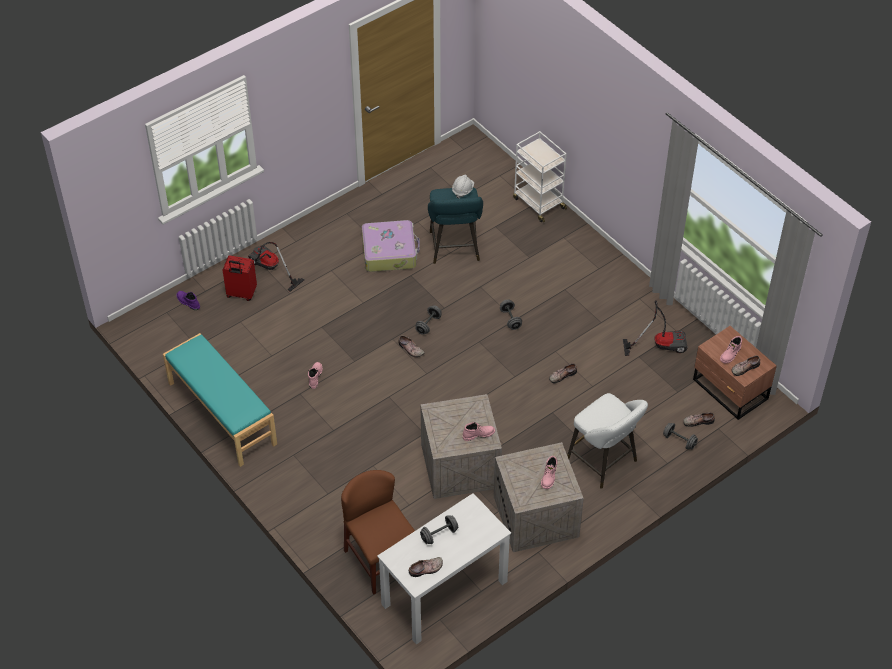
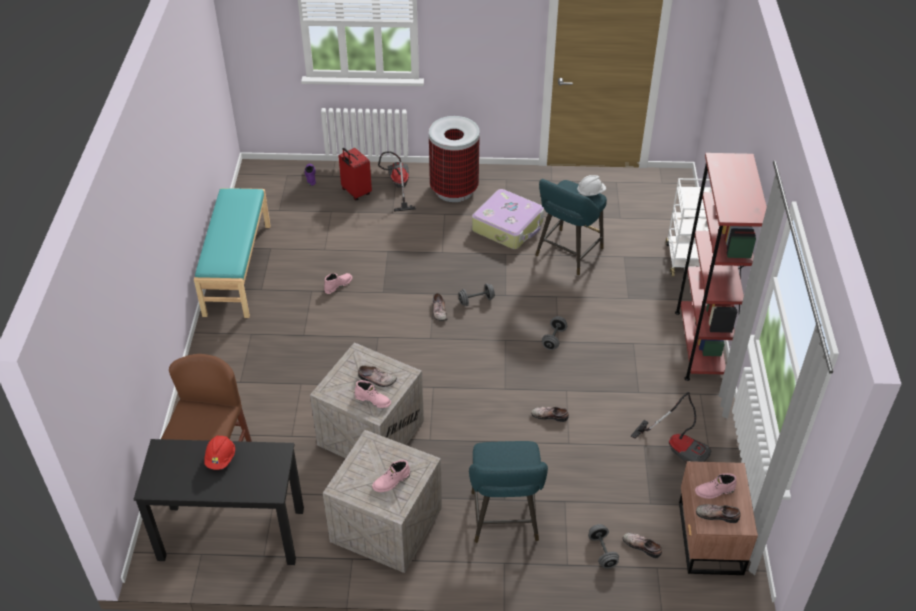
camera: 40 degrees right, 5 degrees down
white desk [377,493,511,644] -> black desk [134,439,304,565]
shoe [409,557,443,577] -> shoe moved to [358,365,397,387]
grey dumbbell [420,515,458,544] -> red hard hat [204,435,235,470]
white stool [567,393,648,489] -> turquoise stool [469,441,548,543]
none -> trash can [429,116,480,202]
none -> red bookcase [675,153,767,381]

